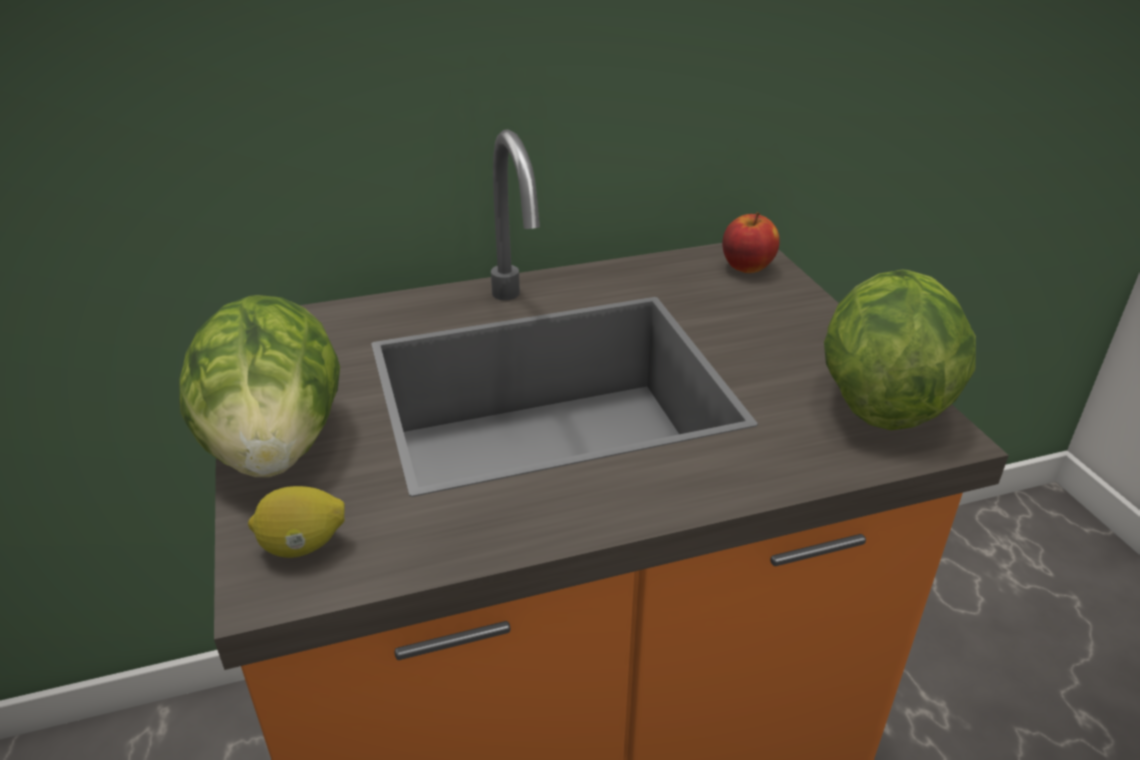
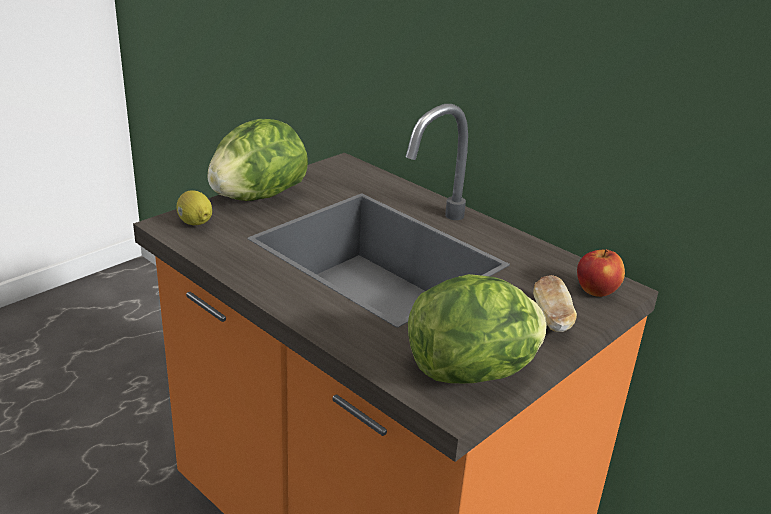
camera: 60 degrees right, 5 degrees down
none -> bread [533,275,577,332]

